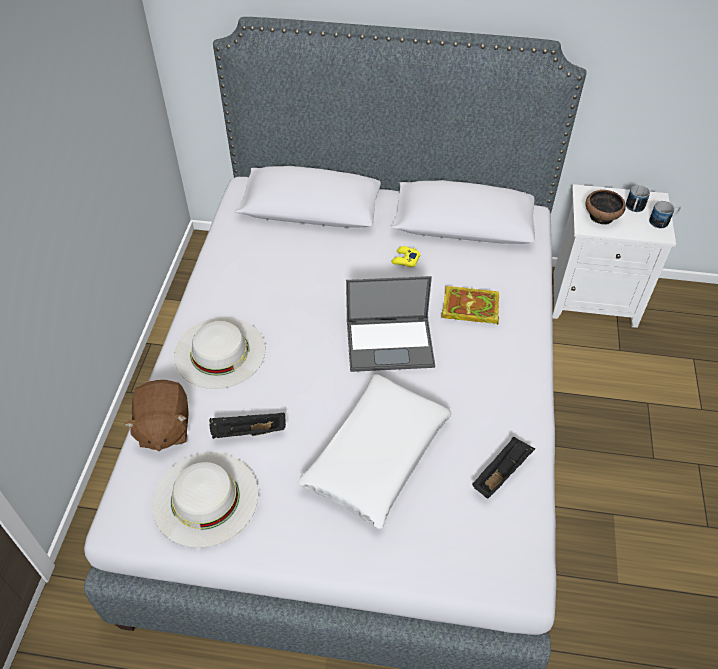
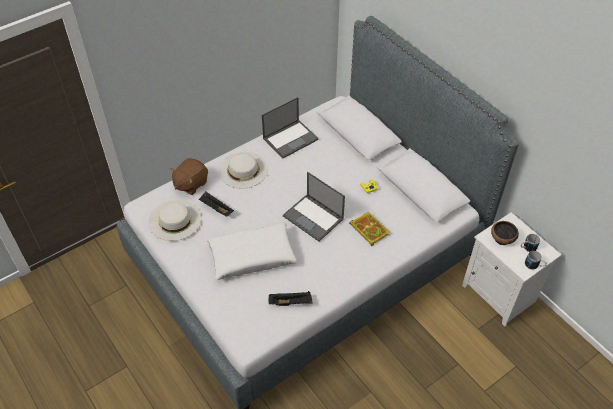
camera: 45 degrees right, 0 degrees up
none -> laptop [262,97,318,158]

